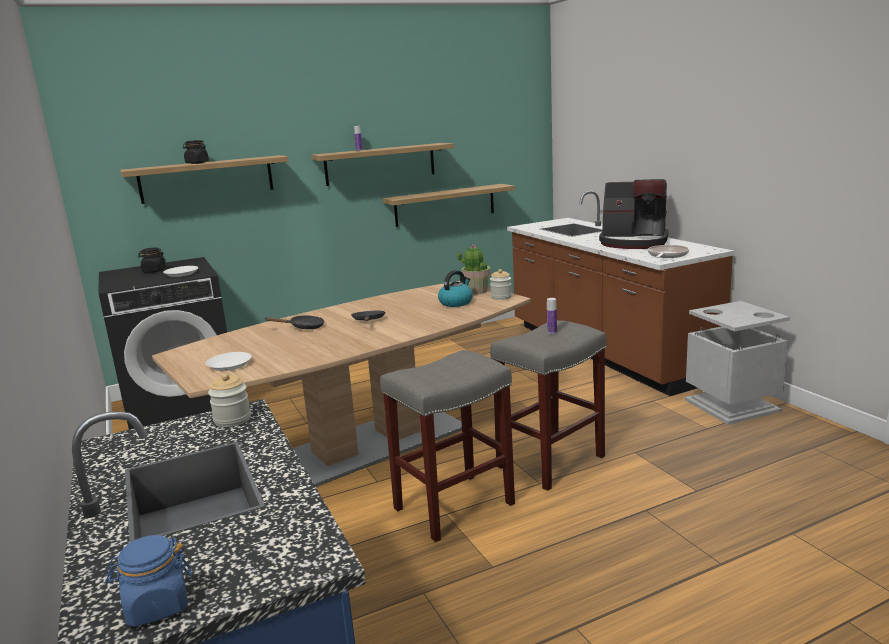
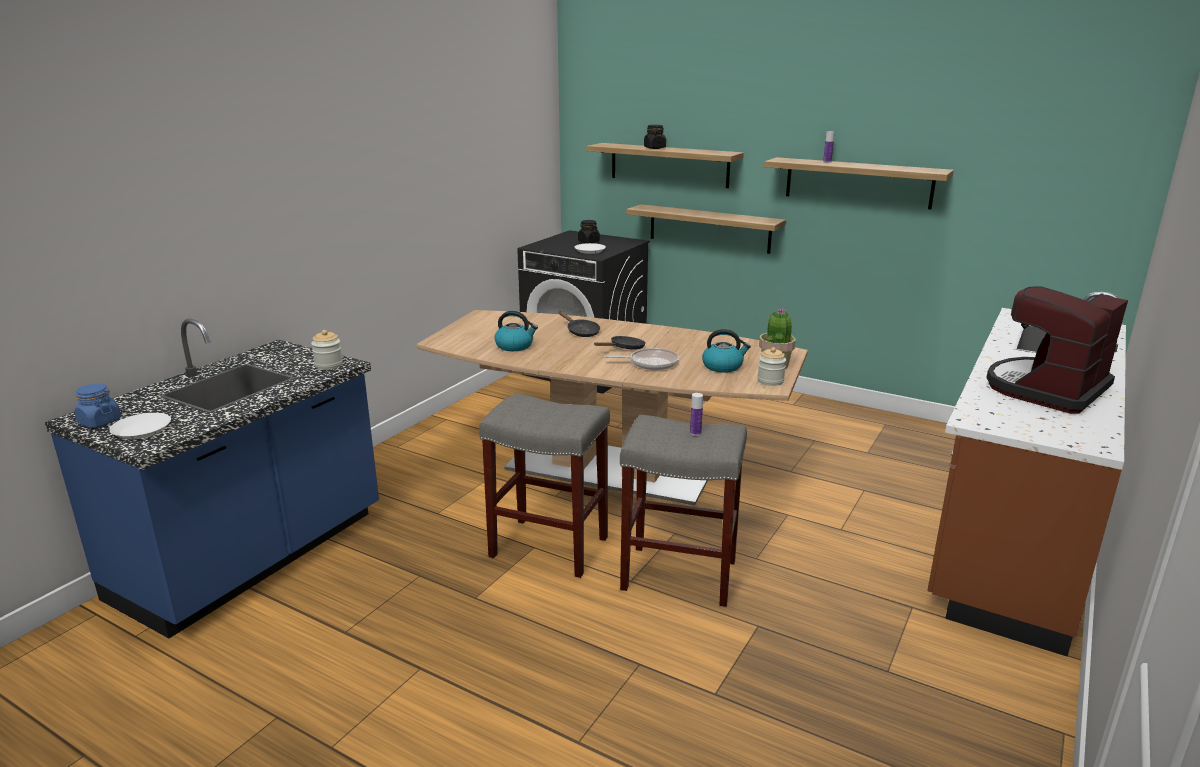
camera: 55 degrees right, 5 degrees up
white plate [206,352,252,371] -> white plate moved to [109,413,171,439]
shelf [383,184,515,227] -> shelf moved to [626,204,786,254]
coffee machine [599,179,669,249] -> coffee machine turned 60 degrees clockwise [986,286,1128,414]
frying pan [648,245,689,258] -> frying pan moved to [604,348,679,370]
grey trash can [685,301,790,425] -> none
none -> kettle [494,311,538,351]

